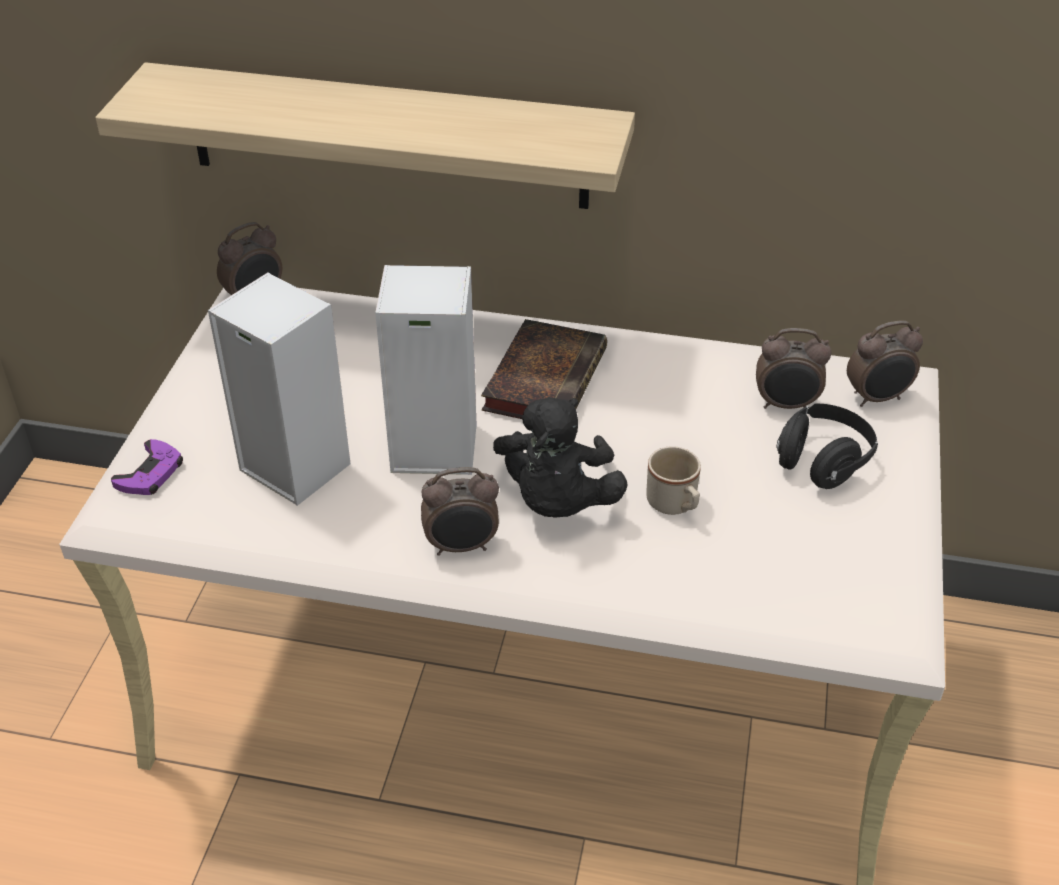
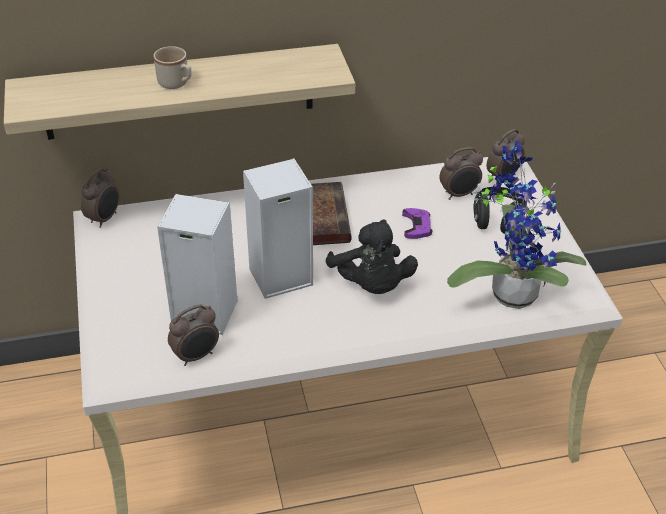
camera: 25 degrees left, 0 degrees up
purple game controller [111,439,183,495] -> purple game controller moved to [402,208,432,239]
alarm clock [421,467,499,556] -> alarm clock moved to [168,304,219,366]
beige mug [646,446,701,515] -> beige mug moved to [153,46,192,89]
none -> potted plant [447,140,587,309]

